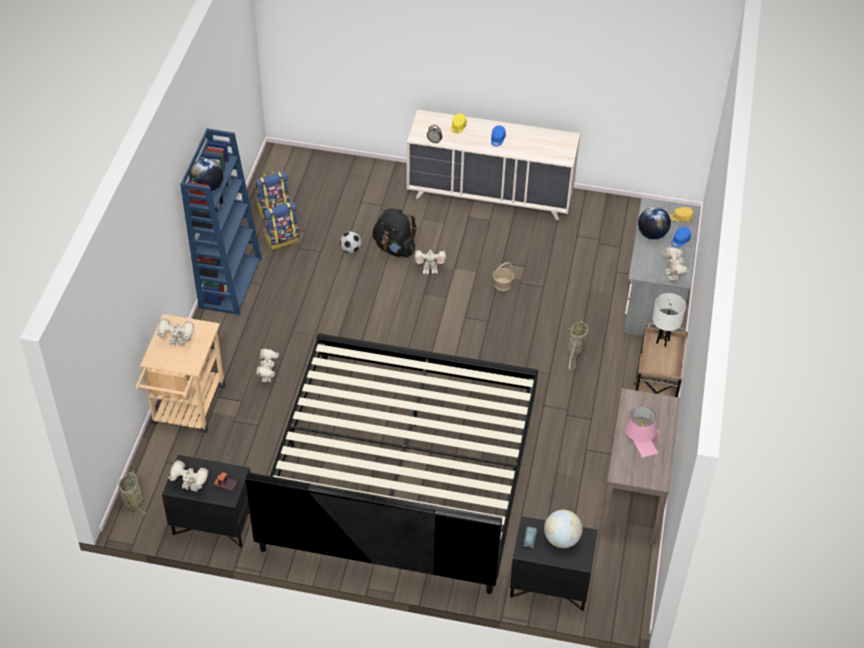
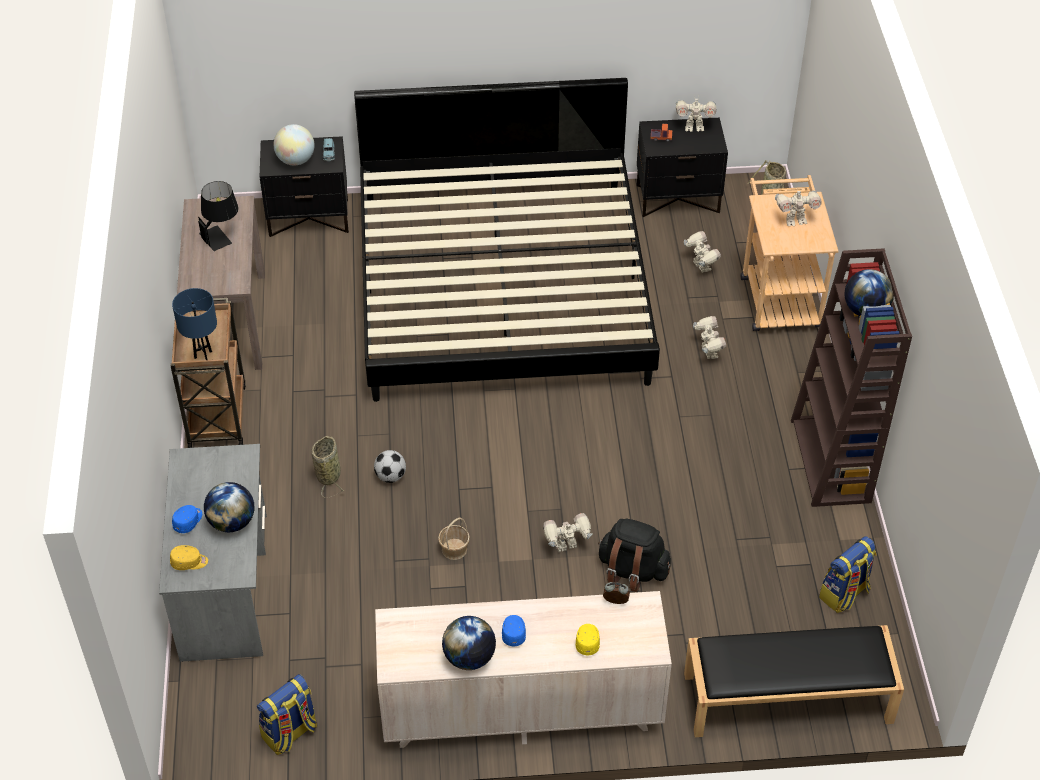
camera: 165 degrees right, 0 degrees up
blue bookcase [180,128,262,315] -> brown bookcase [791,248,912,507]
backpack [263,201,299,250] -> backpack moved to [257,674,317,755]
football [340,231,362,254] -> football moved to [374,450,406,483]
pink table lamp [625,407,659,458] -> black table lamp [198,181,238,251]
white table lamp [652,293,686,347] -> blue table lamp [172,288,217,360]
toy robot [663,247,689,281] -> toy robot moved to [684,231,721,273]
none -> globe [442,616,496,670]
none -> black bench [684,625,904,737]

